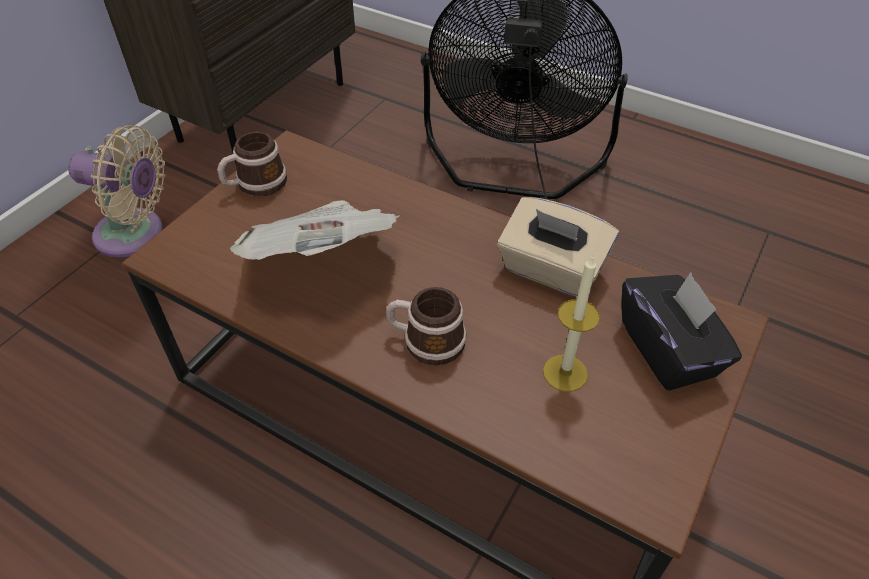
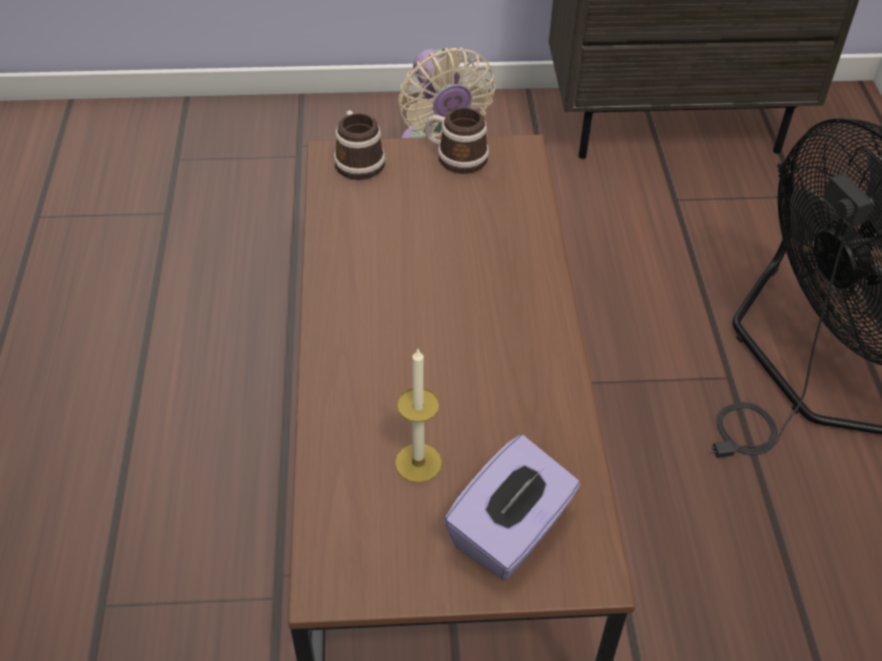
camera: 55 degrees right, 0 degrees up
newspaper [230,200,399,260] -> none
mug [386,287,467,365] -> mug moved to [334,110,386,180]
beige tissue box [497,197,619,297] -> none
black tissue box [621,272,742,391] -> purple tissue box [444,435,580,580]

